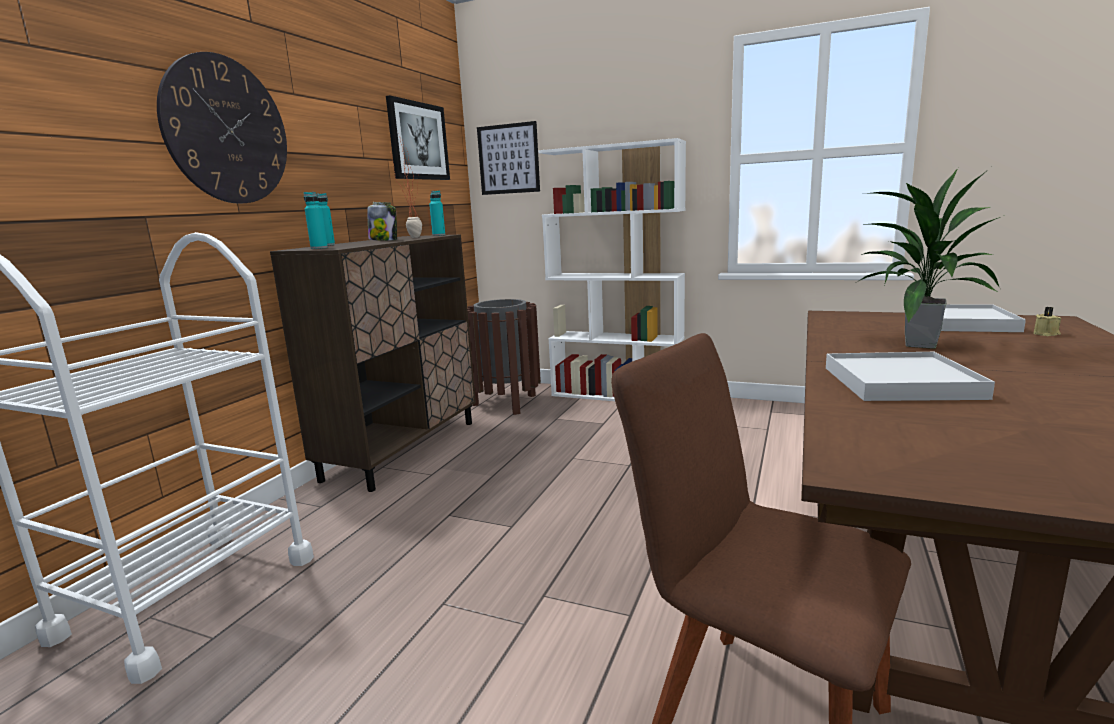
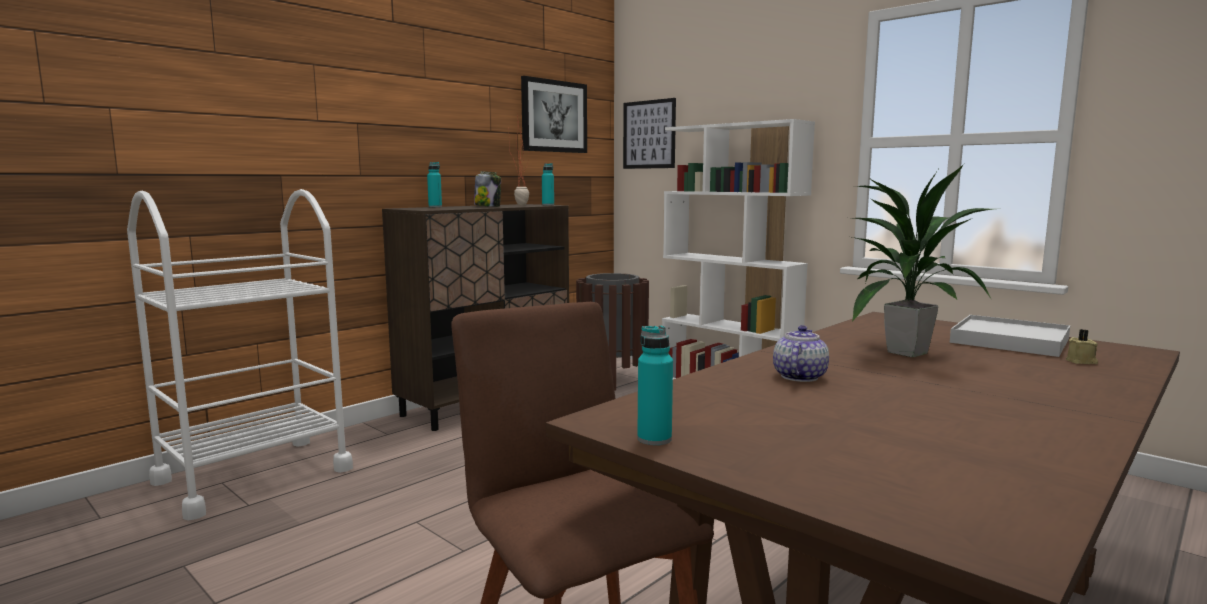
camera: 20 degrees right, 5 degrees down
wall clock [157,52,287,204] -> none
turquoise bottle [304,192,328,249] -> turquoise bottle moved to [637,325,673,445]
white tray [826,352,995,401] -> teapot [773,325,829,382]

